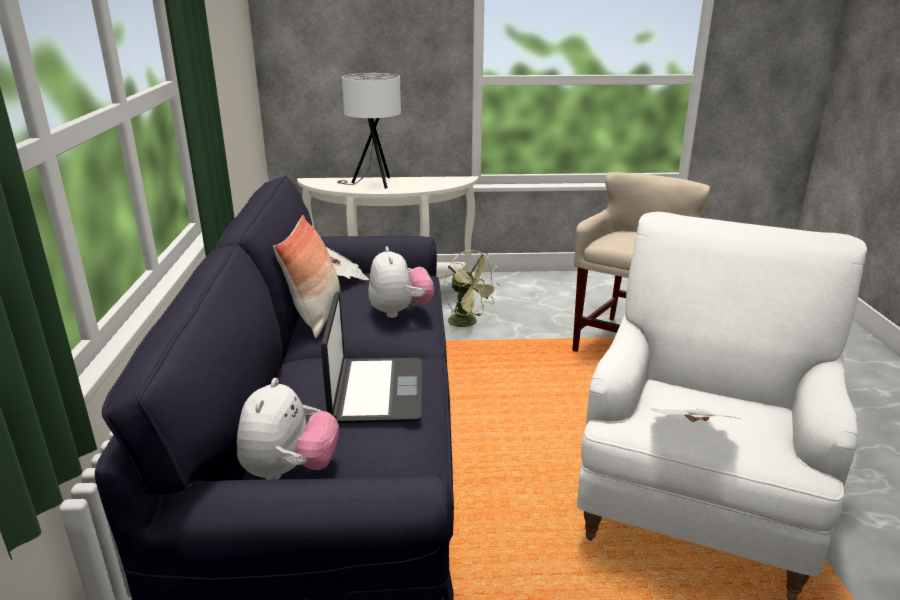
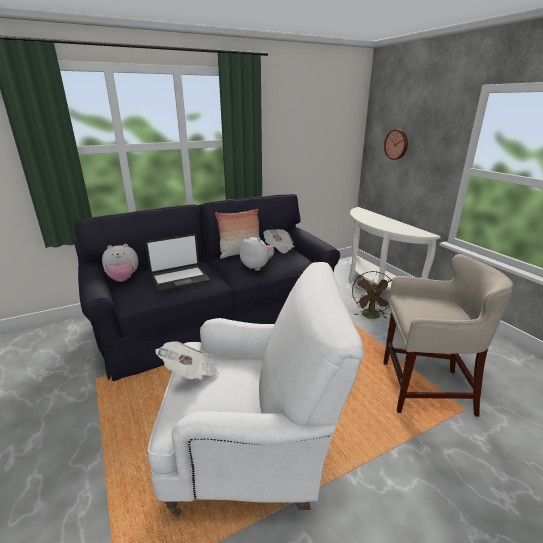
camera: 65 degrees right, 0 degrees up
white table lamp [337,73,401,189] -> none
plush toy [368,246,434,318] -> plush toy turned 105 degrees counterclockwise [240,235,274,271]
green fan [444,250,499,333] -> brown fan [352,271,392,319]
none -> wall clock [384,129,408,160]

